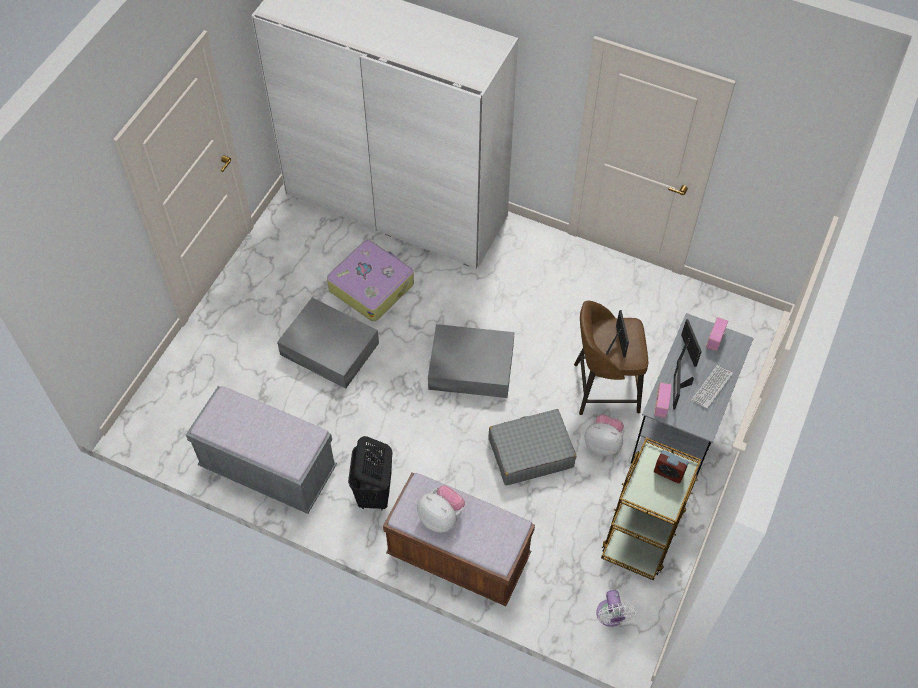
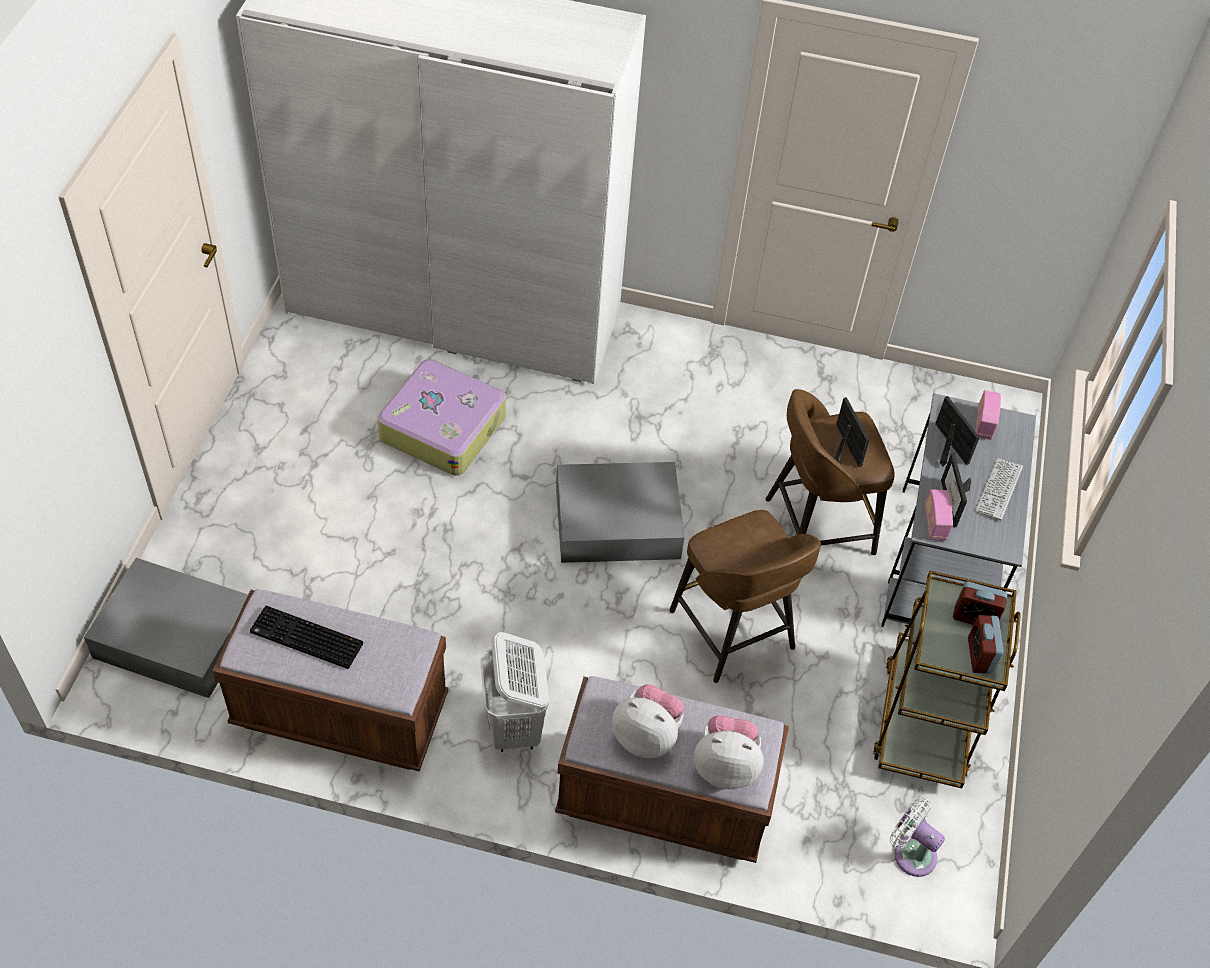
camera: 15 degrees left, 5 degrees down
grey bench [186,386,337,514] -> brown bench [213,589,449,772]
grey storage box [277,298,379,389] -> grey storage box moved to [84,558,248,698]
black laundry basket [348,436,393,510] -> white laundry basket [480,632,549,752]
grey suitcase [489,409,576,485] -> brown stool [669,510,821,683]
plush toy [585,415,624,456] -> plush toy moved to [694,715,763,789]
white fan [596,590,636,627] -> white fan turned 150 degrees clockwise [889,798,945,877]
none -> keyboard [250,606,363,669]
none -> alarm clock [968,615,1004,674]

